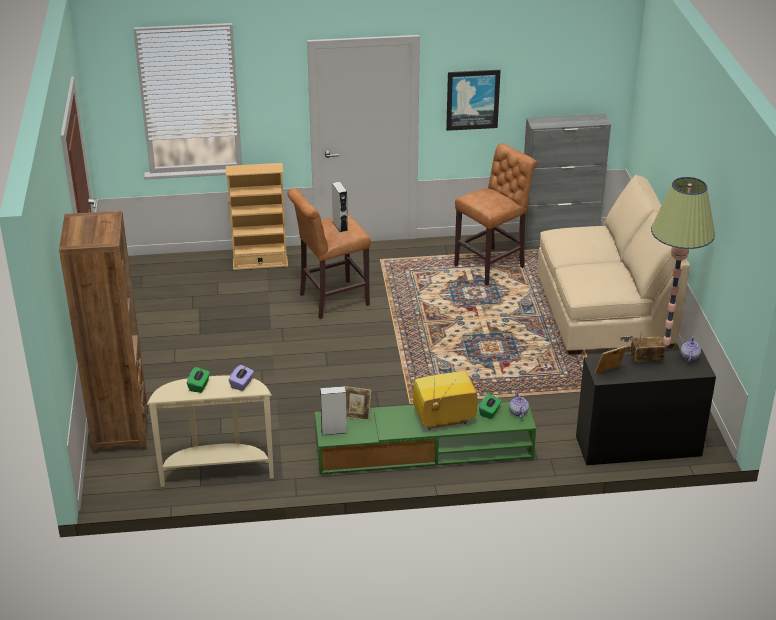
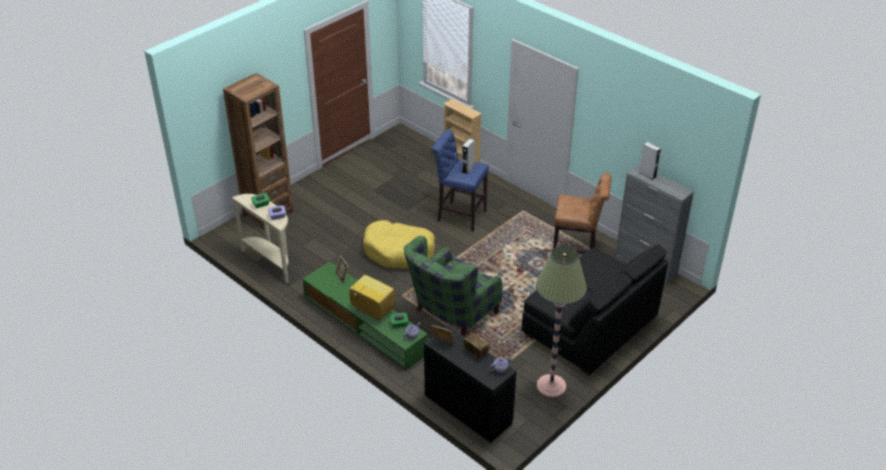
camera: 50 degrees right, 5 degrees up
brown stool [287,188,370,319] -> blue stool [431,129,489,231]
grey speaker [320,386,347,435] -> grey speaker moved to [639,142,661,180]
picture [446,70,501,131] -> none
beige sofa [537,174,690,355] -> black sofa [521,244,668,376]
none -> yellow dog bed [363,220,435,268]
none -> green armchair [404,236,502,336]

